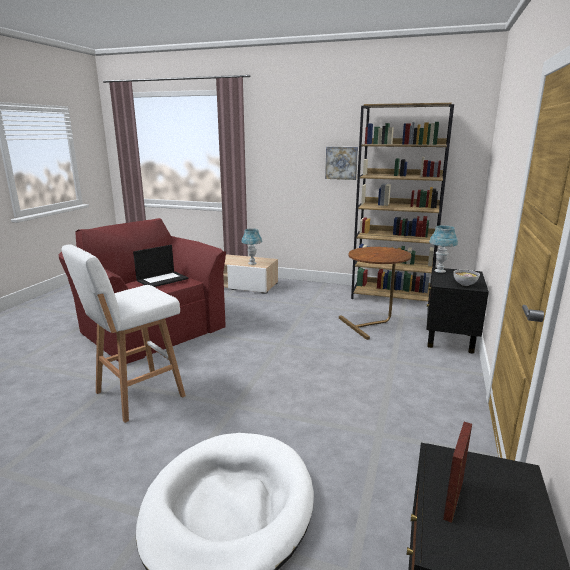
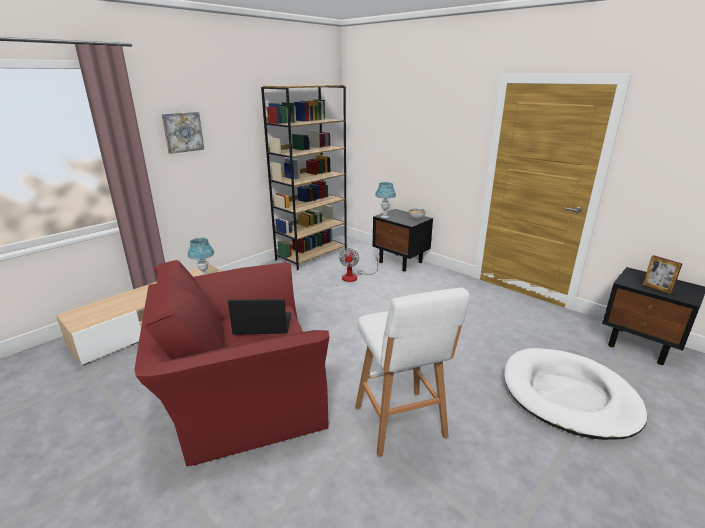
camera: 65 degrees left, 5 degrees up
laptop [133,245,188,287] -> laptop turned 75 degrees counterclockwise [228,299,291,335]
picture [325,147,358,180] -> picture moved to [162,112,204,154]
brown side table [339,247,411,340] -> fan [339,248,380,282]

